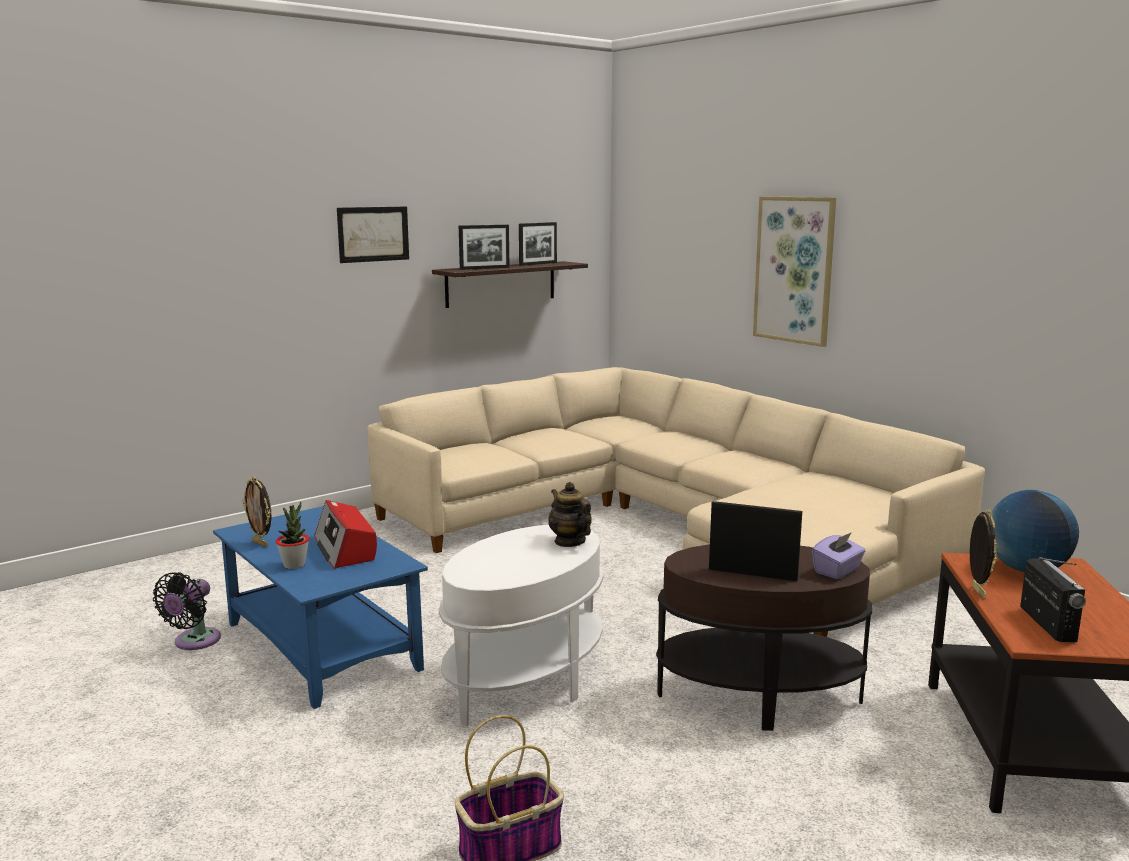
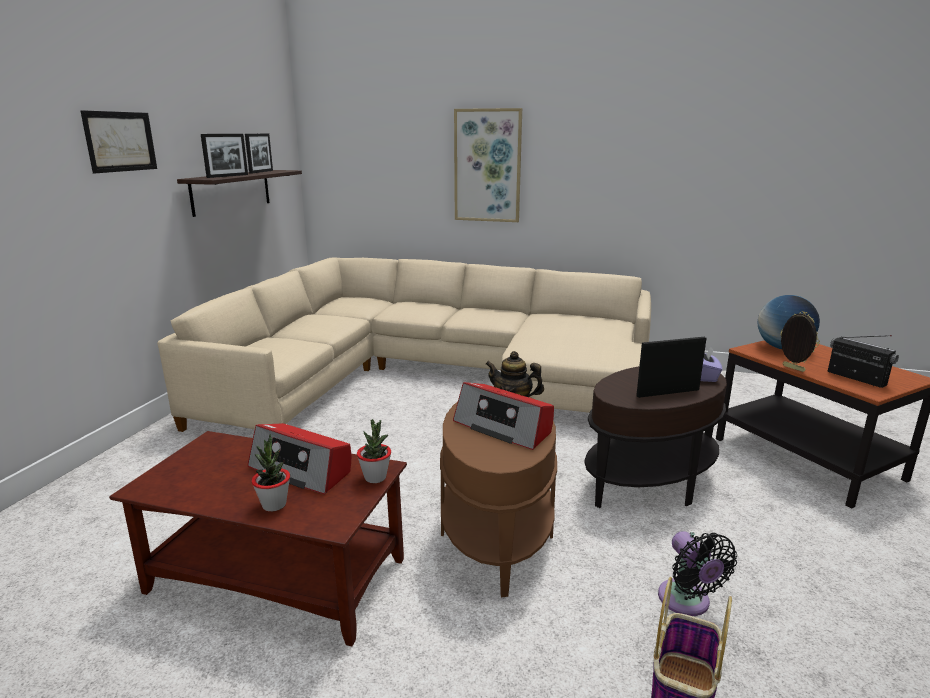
camera: 35 degrees left, 5 degrees up
black fan [153,572,221,650] -> black fan moved to [658,531,737,616]
blue coffee table [213,506,428,709] -> brown coffee table [109,431,407,646]
picture frame [242,476,271,547] -> none
white side table [439,525,603,727] -> brown side table [440,397,557,597]
none -> potted plant [357,419,391,483]
none -> radio [453,382,554,450]

